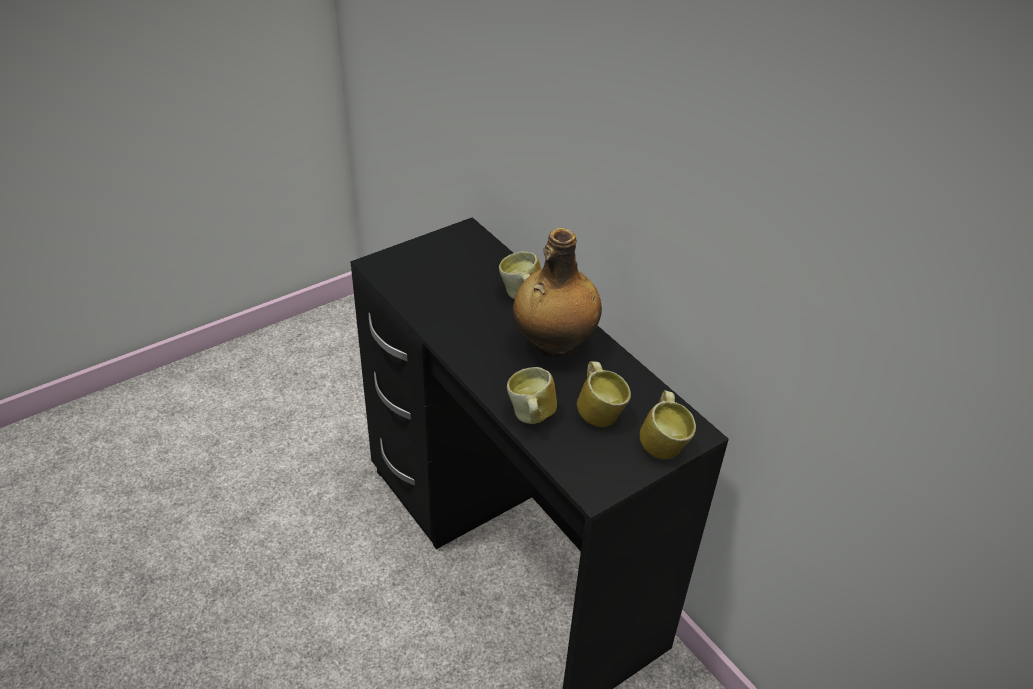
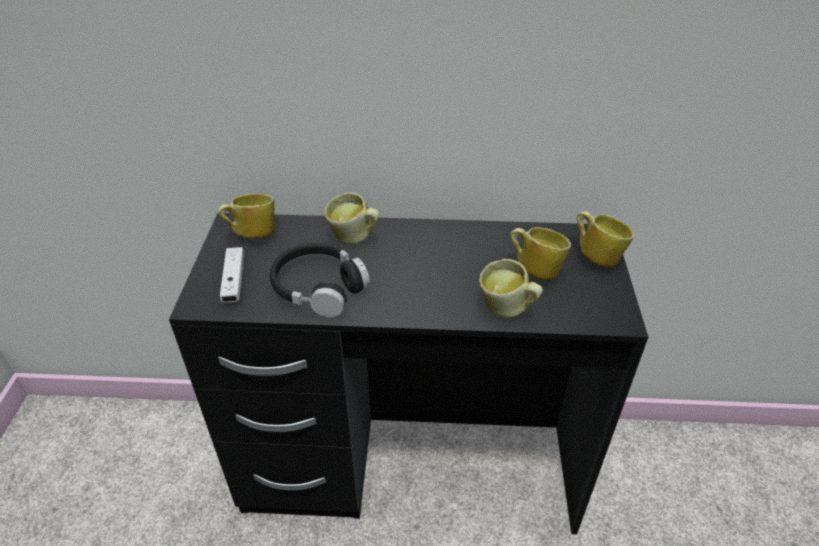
camera: 50 degrees left, 0 degrees up
bottle [513,228,602,357] -> none
none -> mug [218,193,275,238]
none -> white game controller [220,247,244,303]
none -> black headphones [270,243,370,317]

